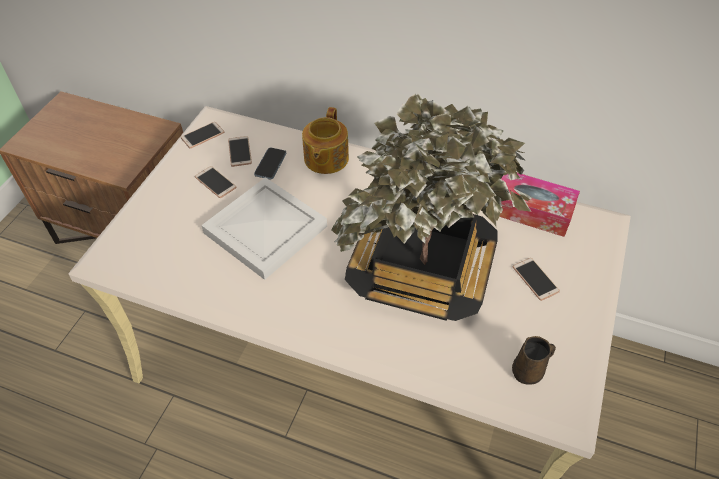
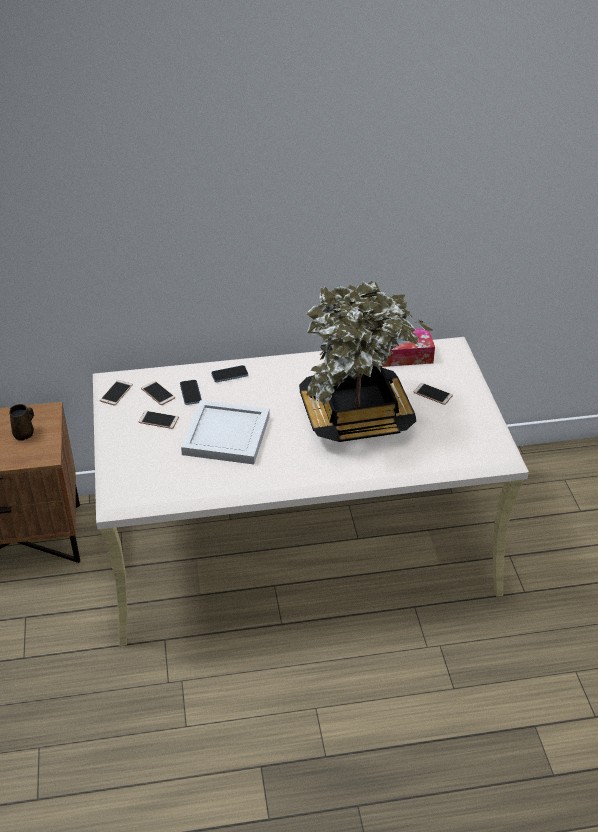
camera: 30 degrees left, 10 degrees down
teapot [302,107,349,174] -> phone [211,365,248,382]
brown mug [512,336,556,385] -> brown mug moved to [9,404,34,441]

